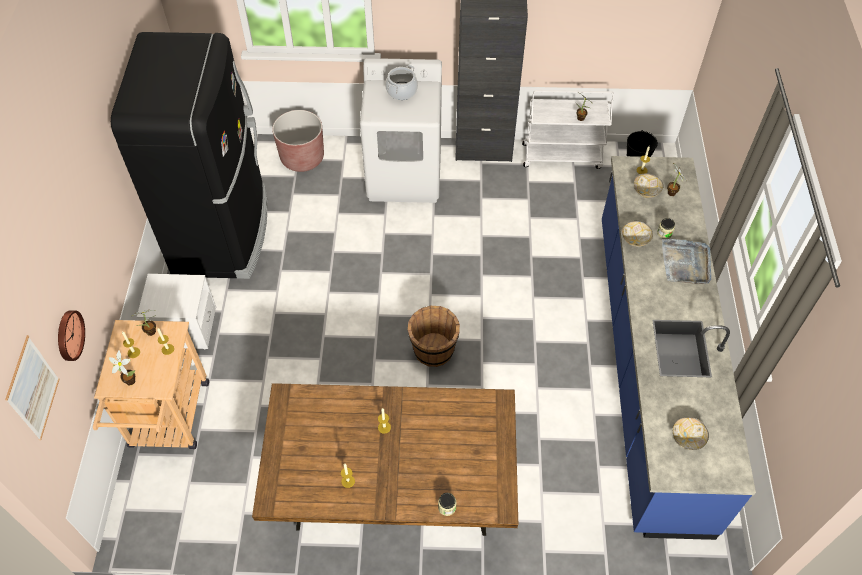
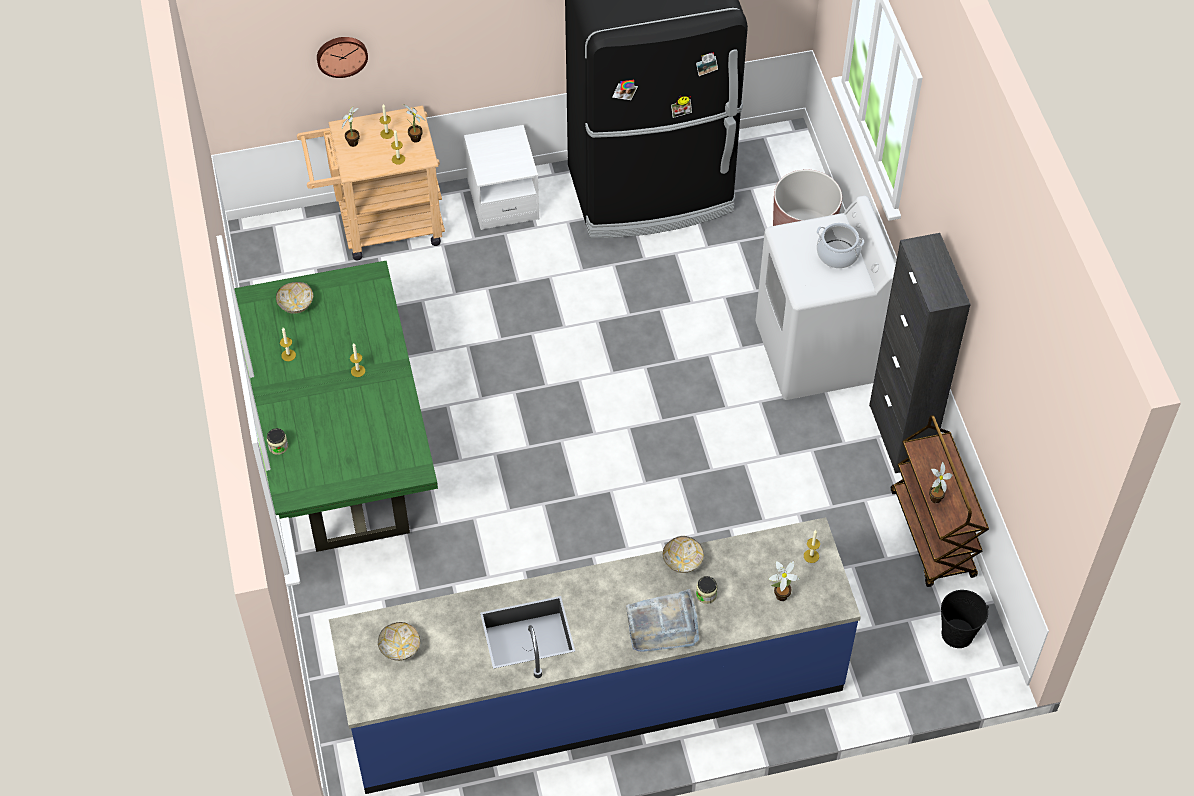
camera: 75 degrees right, 0 degrees up
picture [5,335,60,440] -> none
brown dining table [252,383,518,536] -> green dining table [234,260,438,552]
brown bucket [408,306,460,367] -> none
white cart [522,90,614,169] -> brown cart [891,415,989,587]
bowl [634,173,664,198] -> bowl moved to [276,282,314,314]

